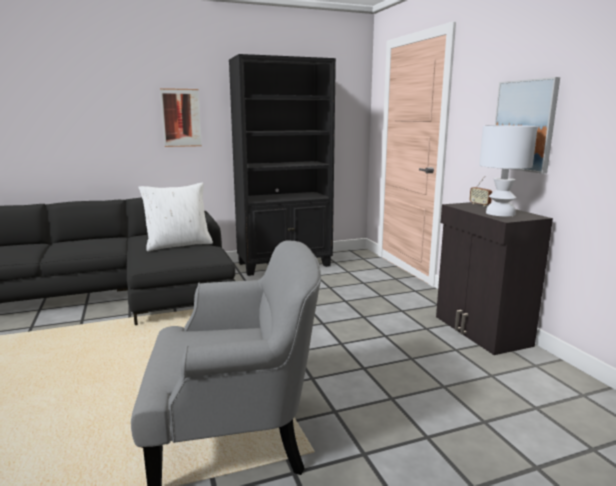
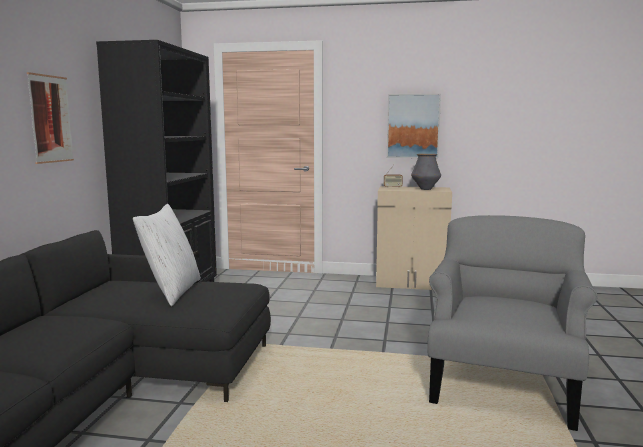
camera: 60 degrees left, 5 degrees down
black cabinet [436,202,553,355] -> beige cabinet [376,186,452,290]
white table lamp [479,125,538,217] -> vase [411,154,441,190]

